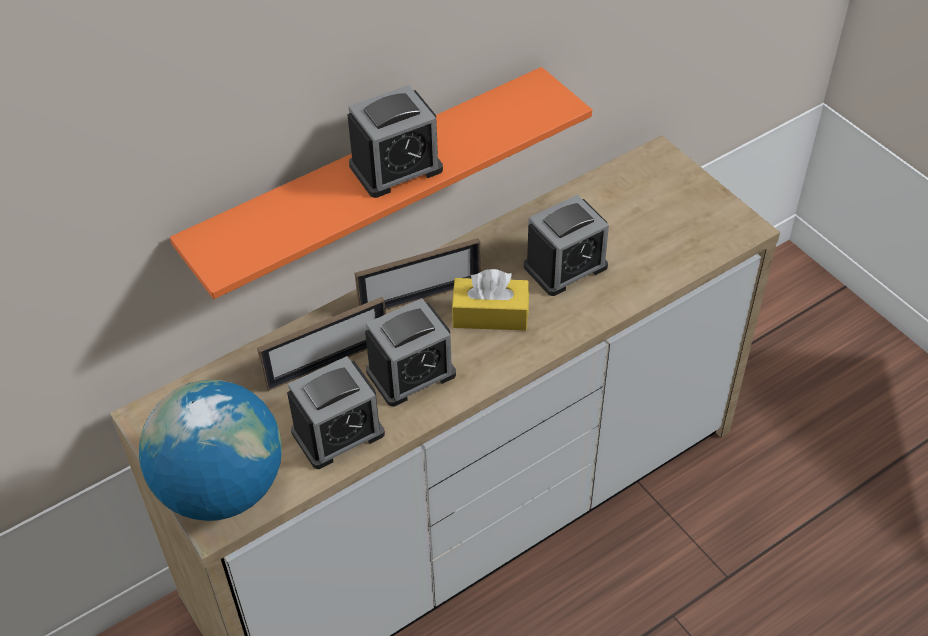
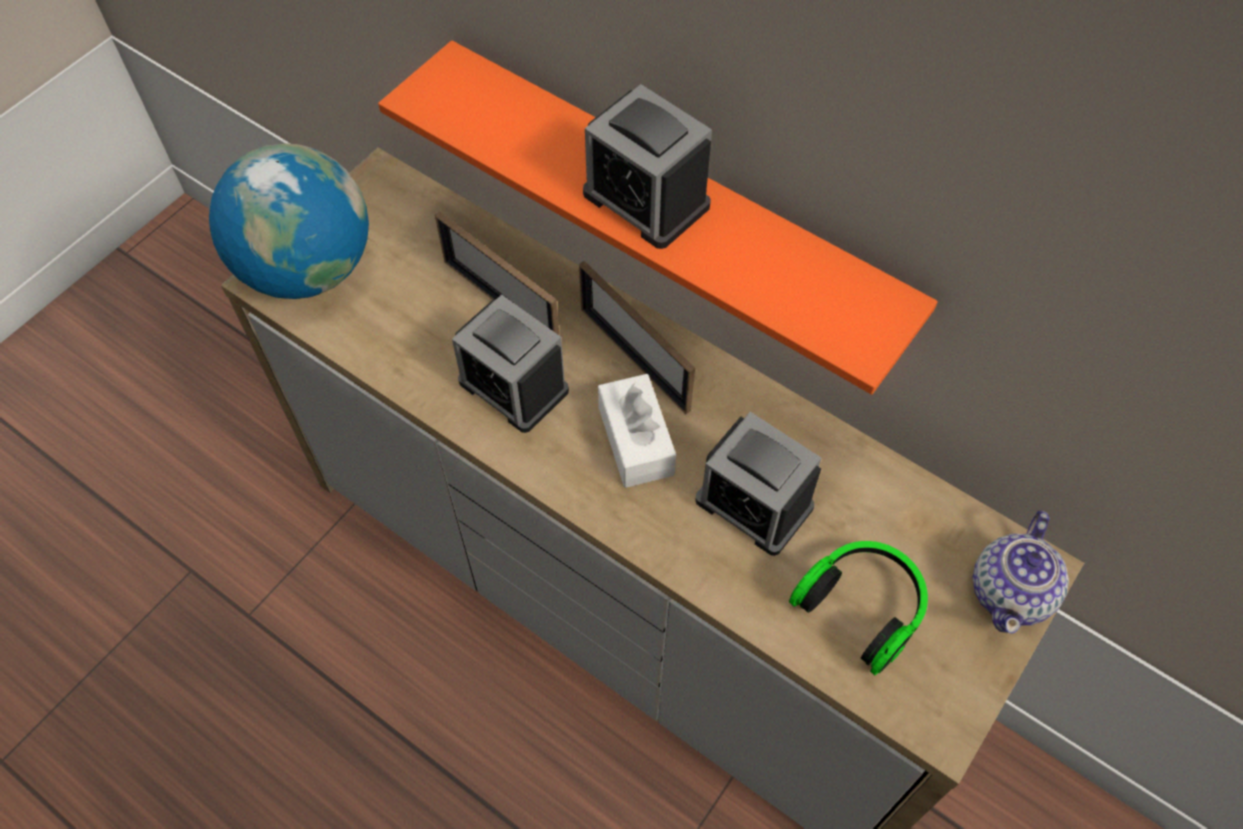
camera: 70 degrees right, 10 degrees up
alarm clock [287,356,385,469] -> none
yellow tissue box [452,269,529,330] -> white tissue box [598,374,676,488]
none -> headphones [789,541,928,675]
none -> teapot [972,511,1069,634]

